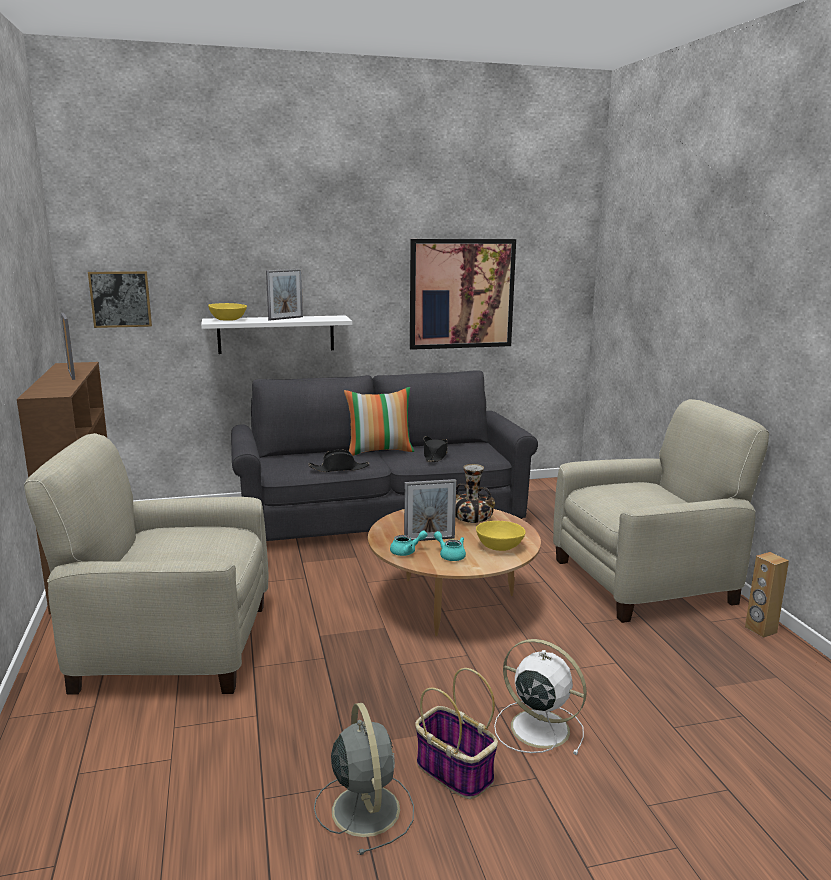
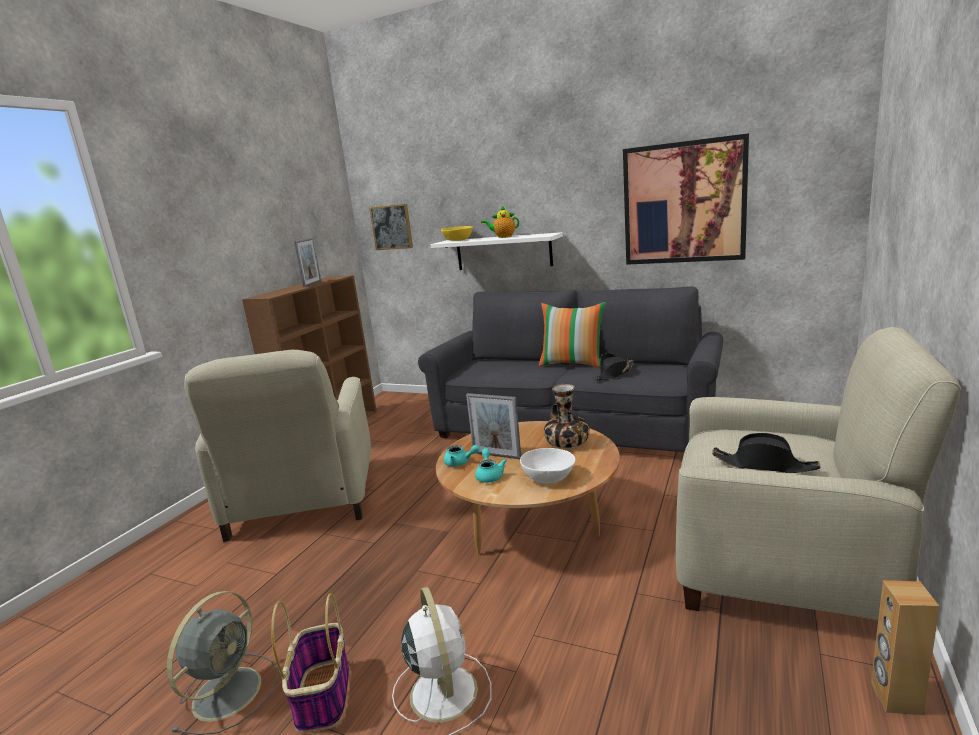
camera: 40 degrees right, 0 degrees up
beige armchair [24,433,268,694] -> beige armchair turned 135 degrees counterclockwise [184,350,371,542]
picture frame [266,269,303,321] -> teapot [481,205,519,238]
black hat [309,450,369,472] -> black hat moved to [712,433,821,473]
yellow bowl [476,521,526,551] -> white bowl [520,448,575,484]

